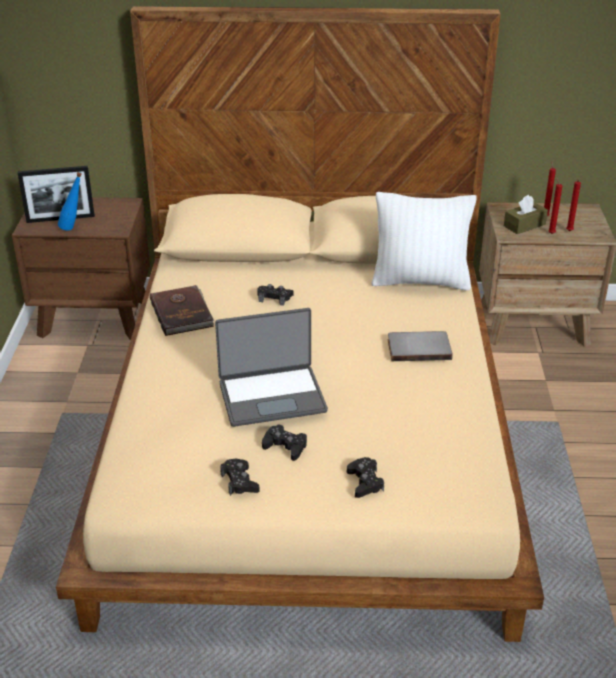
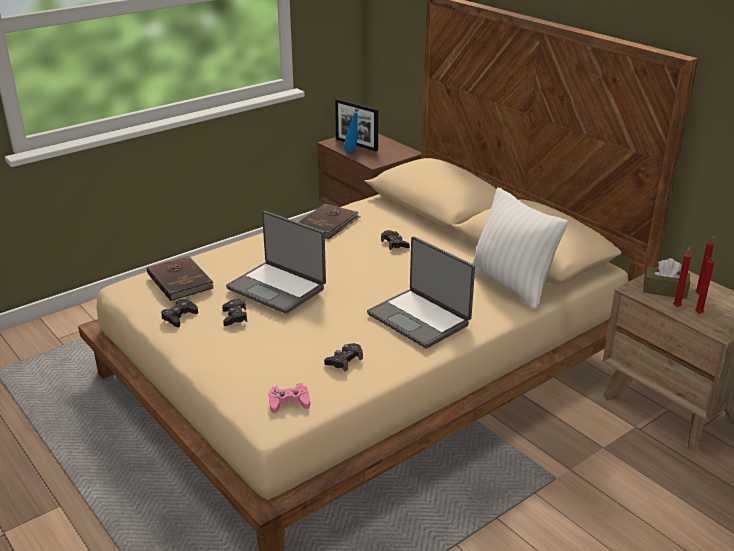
camera: 50 degrees right, 5 degrees down
black game controller [347,457,384,498] -> black game controller moved to [324,343,363,372]
grey book [388,331,453,361] -> laptop [367,236,475,348]
none -> brown book [147,256,214,301]
none -> pink game controller [269,383,310,413]

